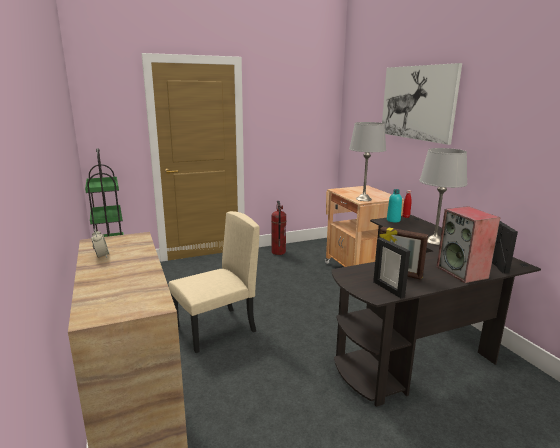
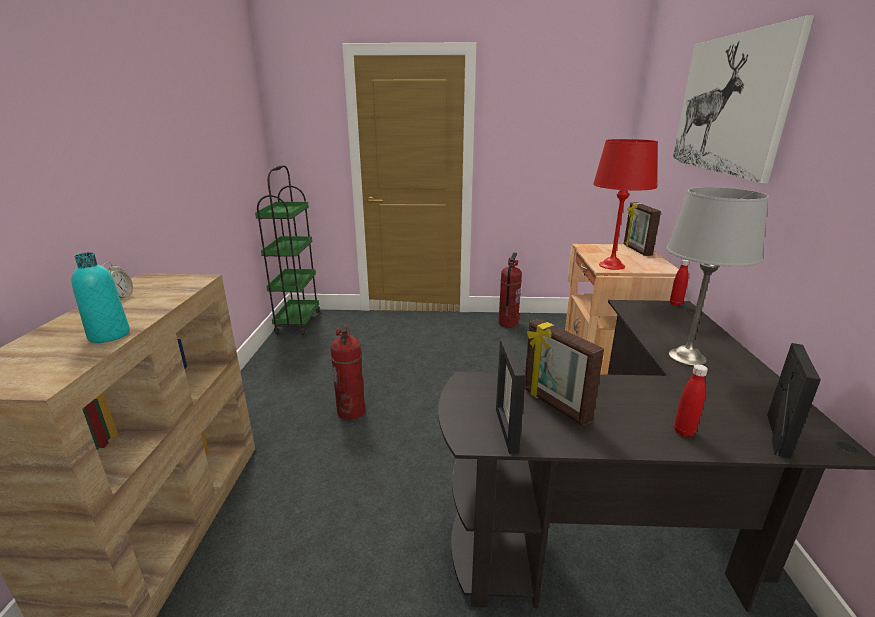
camera: 25 degrees right, 5 degrees up
beige chair [169,211,260,353] -> fire extinguisher [330,325,365,420]
grey table lamp [349,122,386,201] -> red table lamp [593,139,658,270]
turquoise bottle [387,189,402,222] -> turquoise bottle moved to [71,252,130,343]
speaker [437,206,501,283] -> red bottle [674,364,708,437]
none -> picture frame [624,202,661,256]

